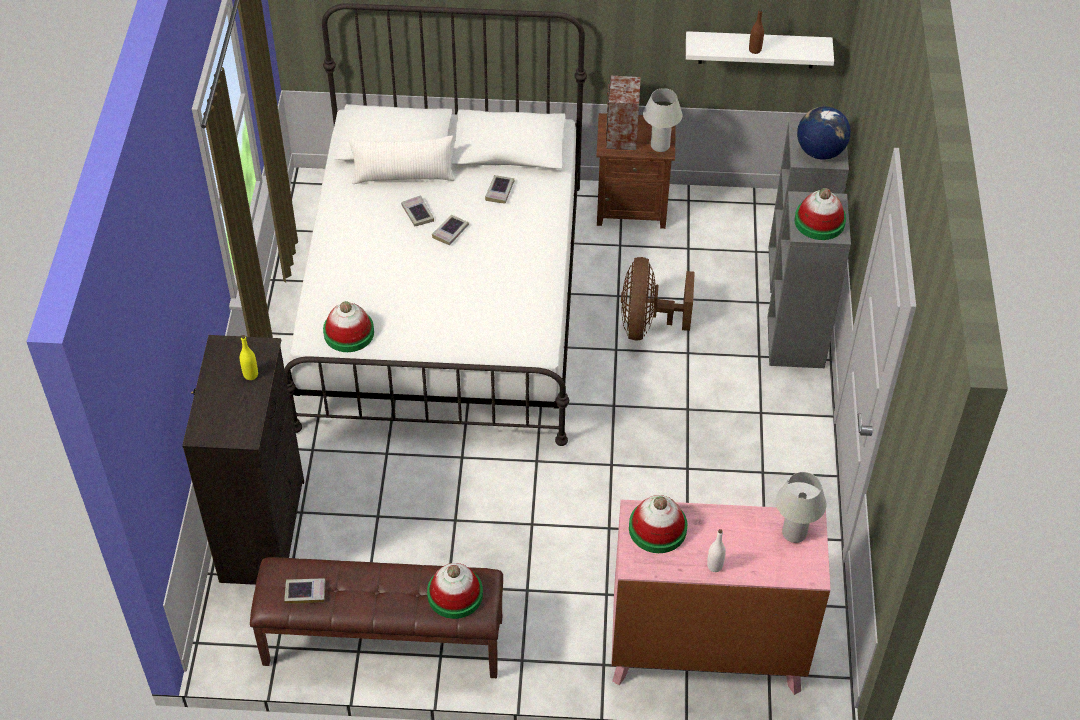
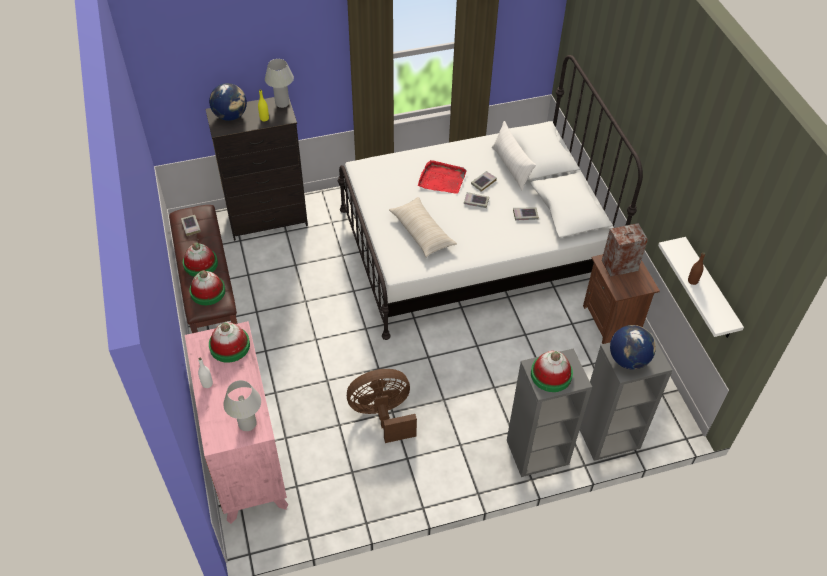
camera: 70 degrees right, 0 degrees up
hat [323,301,374,352] -> hat moved to [183,243,218,277]
brown fan [621,257,695,340] -> brown fan moved to [347,369,417,443]
white table lamp [643,88,683,152] -> white table lamp moved to [265,59,294,108]
none -> globe [209,83,247,121]
none -> beige pillow [389,197,457,257]
none -> red tray [418,160,467,194]

